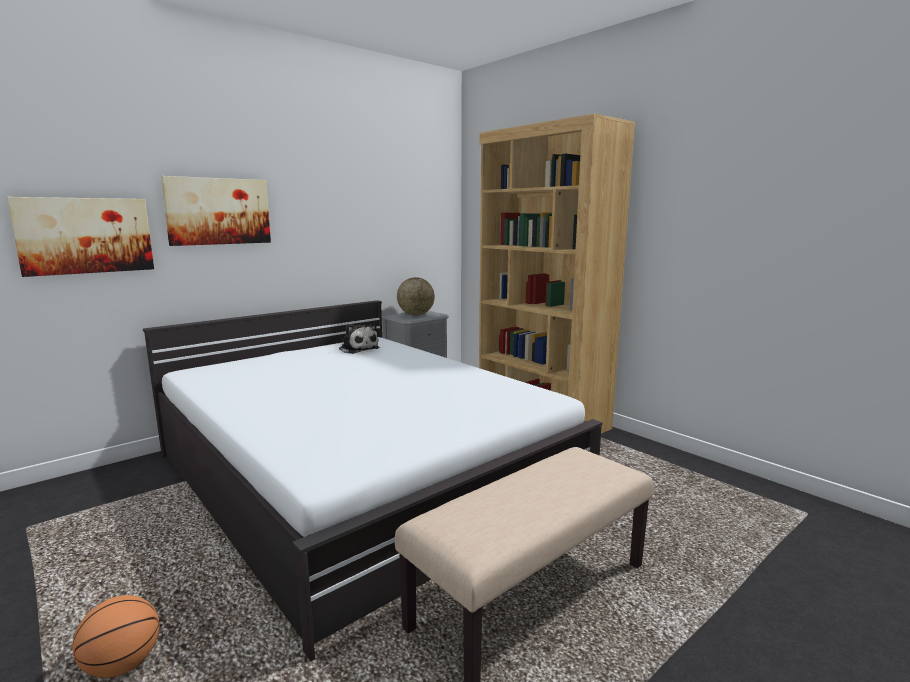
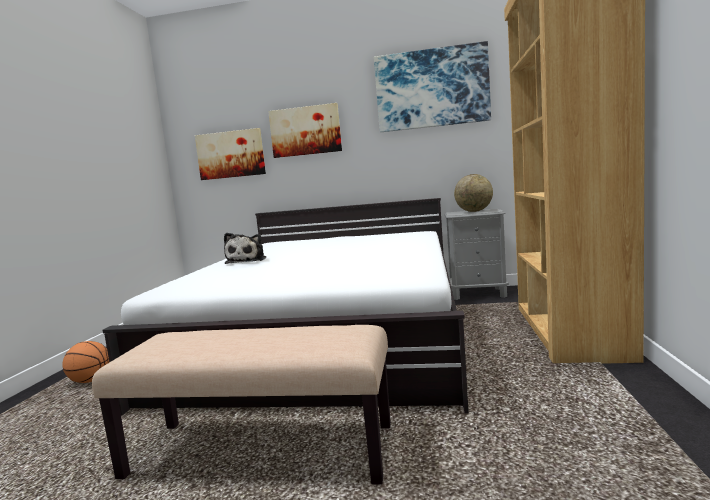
camera: 50 degrees right, 5 degrees down
plush toy [339,323,379,354] -> plush toy moved to [224,233,266,264]
none -> picture [374,41,491,132]

